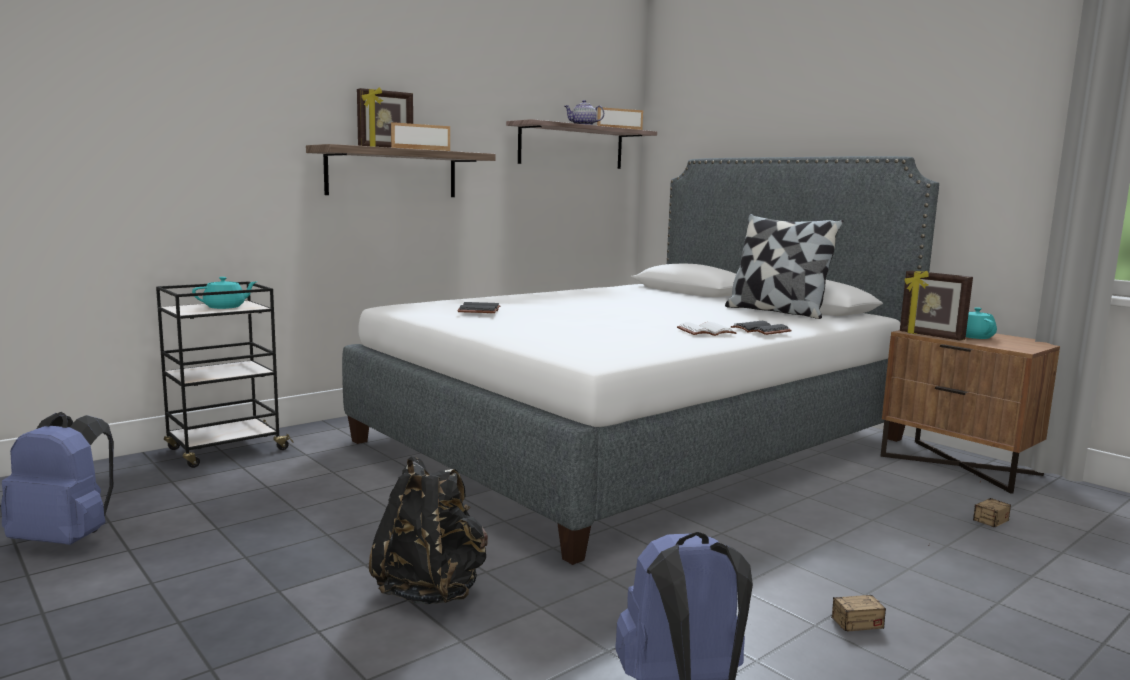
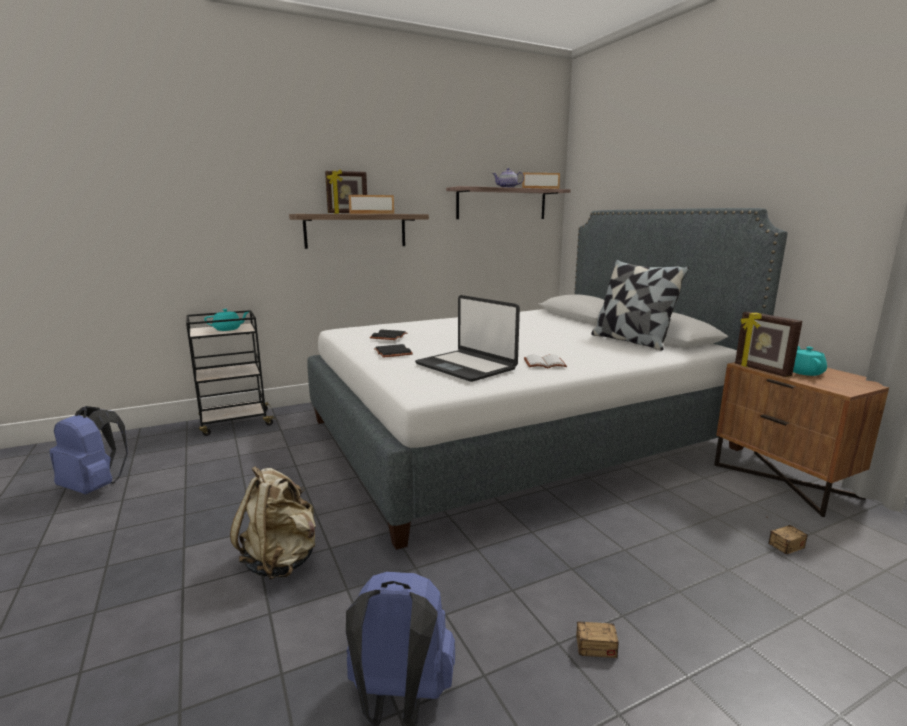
camera: 15 degrees right, 5 degrees up
black backpack [369,456,488,604] -> beige backpack [230,466,316,580]
black book [731,321,792,335] -> black book moved to [374,344,413,358]
none -> laptop [415,295,520,382]

